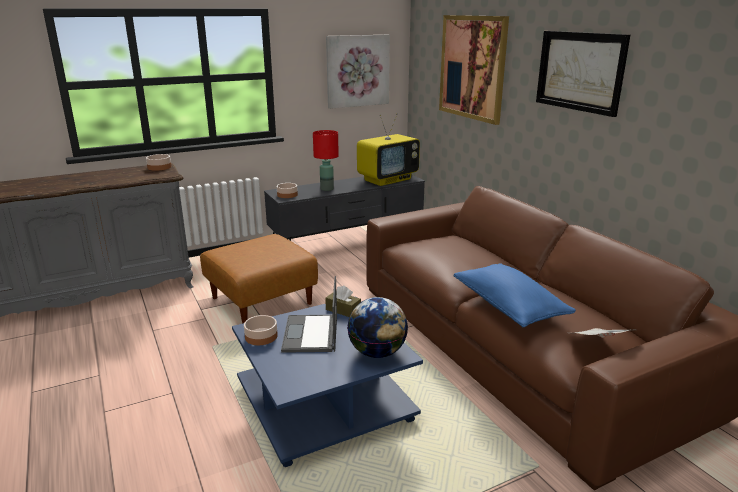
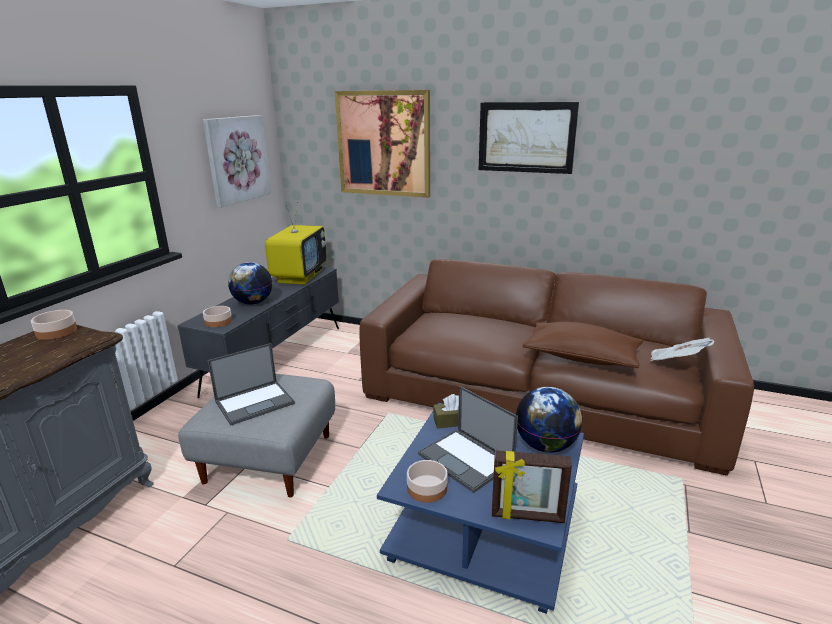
camera: 40 degrees left, 0 degrees up
brown ottoman [200,234,318,324] -> grey ottoman [178,374,335,498]
red table lamp [313,130,339,191] -> globe [228,262,272,305]
blue pillow [453,263,576,327] -> brown pillow [522,322,643,368]
none -> laptop [208,343,295,426]
none -> picture frame [492,450,572,523]

